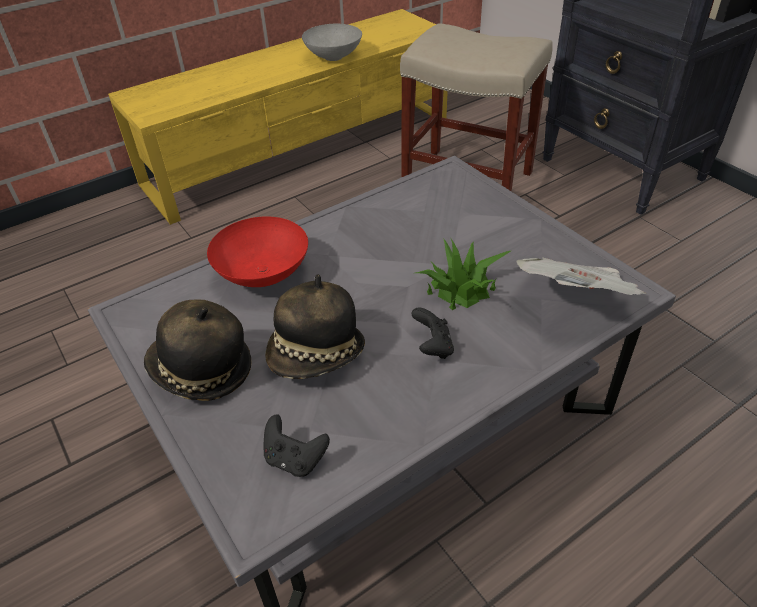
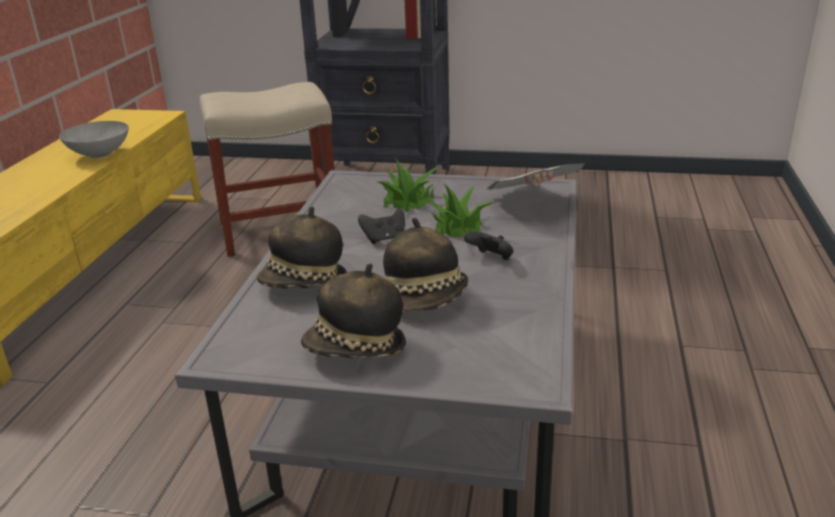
camera: 45 degrees left, 15 degrees down
red bowl [207,216,308,287] -> hat [257,206,347,289]
black game controller [264,414,330,477] -> black game controller moved to [358,208,405,244]
none -> potted plant [378,157,438,212]

